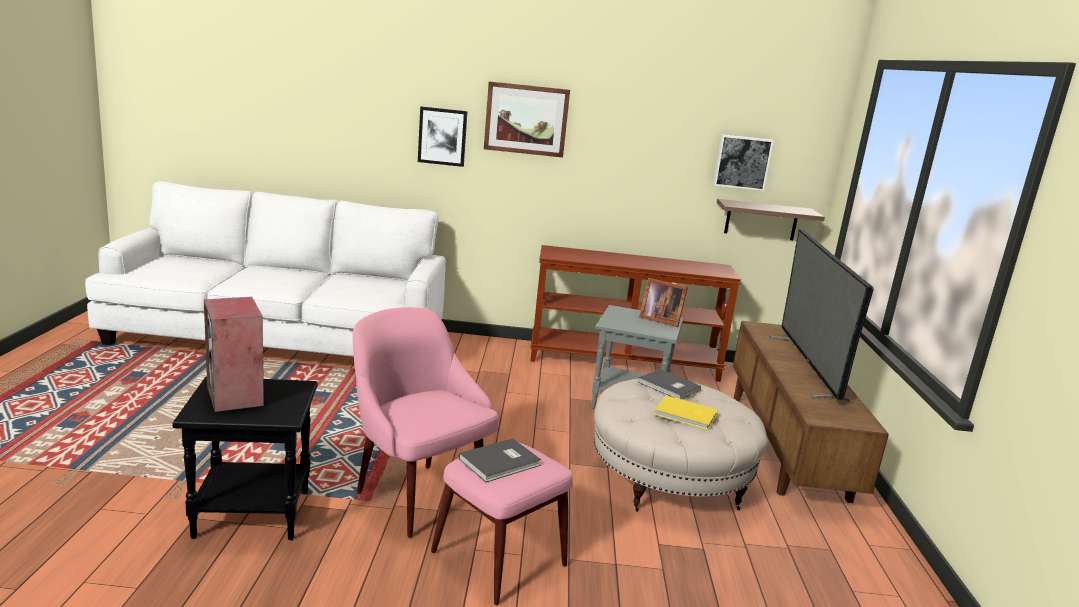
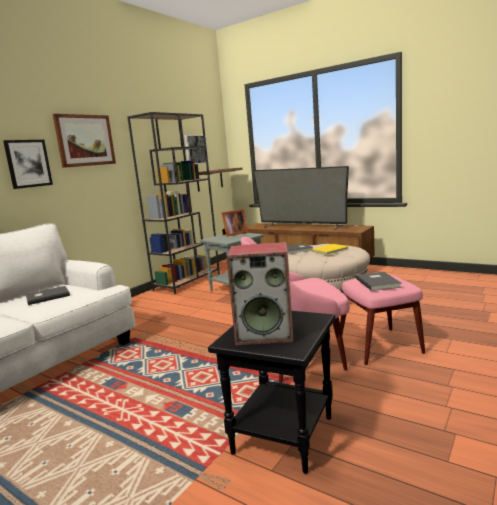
camera: 55 degrees left, 5 degrees down
brown console table [530,245,741,382] -> bookcase [127,112,220,294]
none -> grey book [25,286,70,305]

